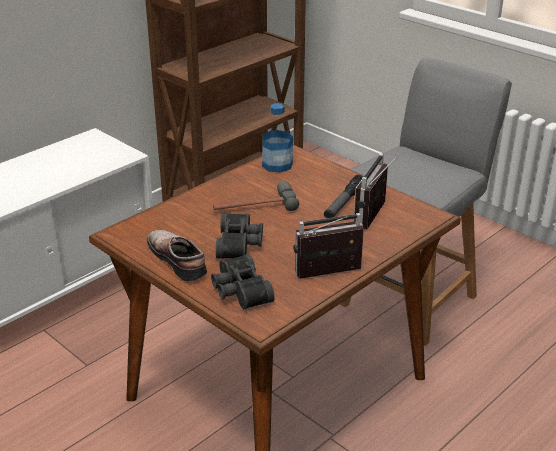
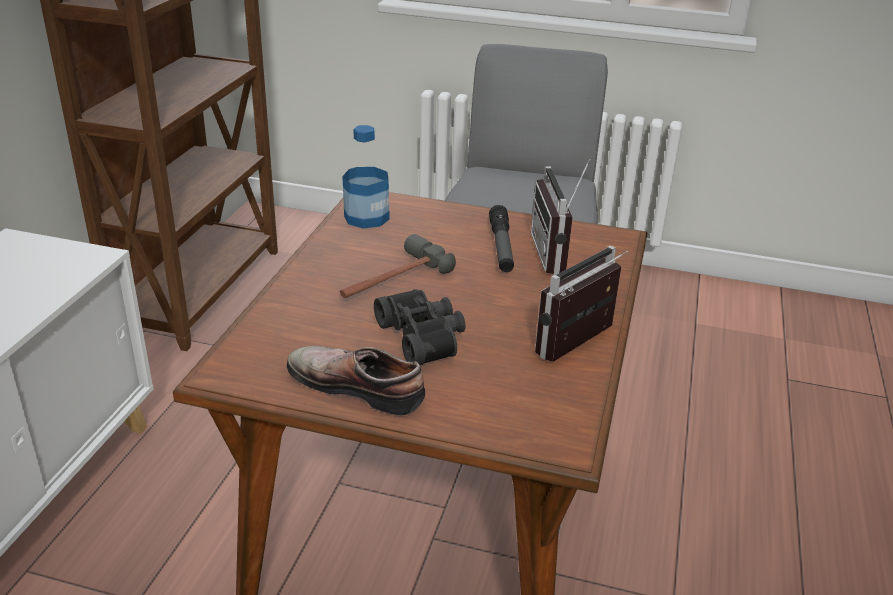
camera: 30 degrees left, 0 degrees up
black binoculars [211,254,275,310] -> none

